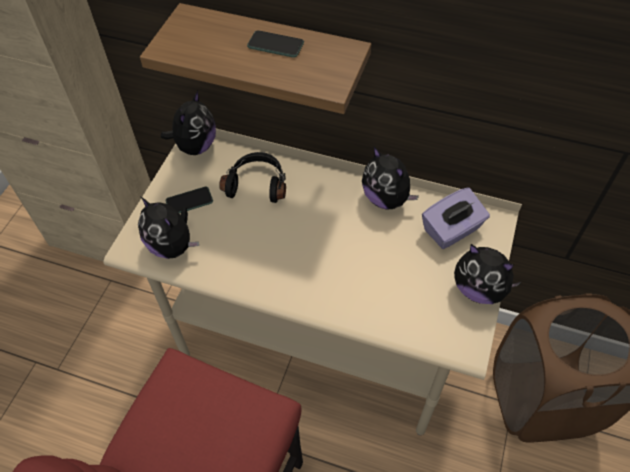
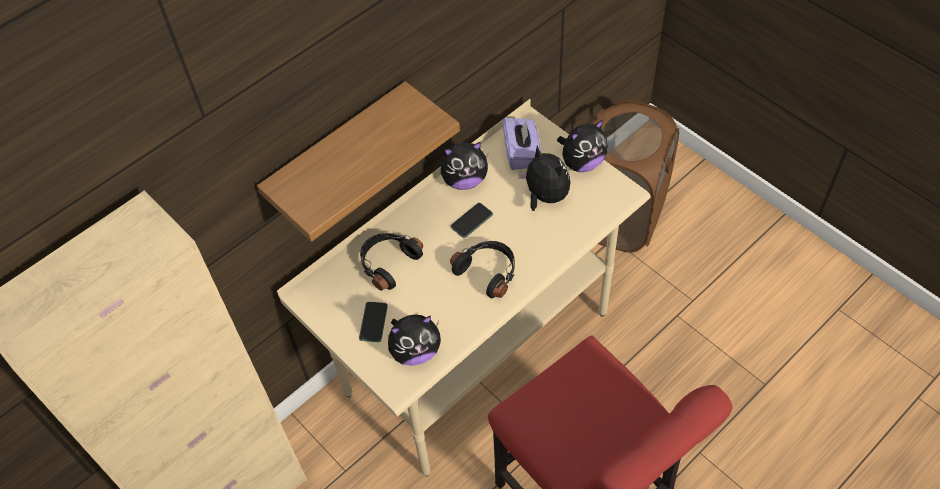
camera: 60 degrees left, 0 degrees up
plush toy [161,91,216,155] -> plush toy moved to [518,145,571,211]
phone [247,30,304,58] -> phone moved to [450,203,493,238]
none -> black headphones [450,241,515,298]

